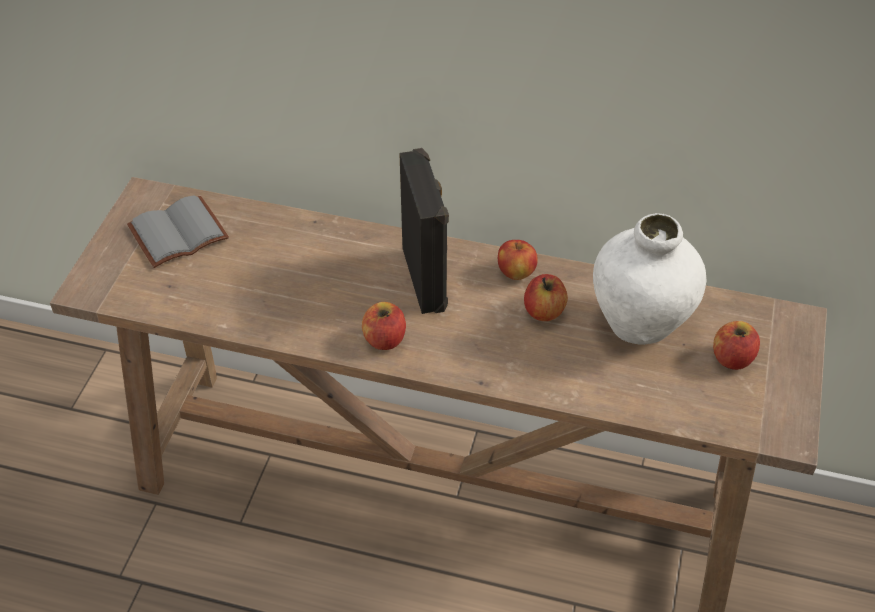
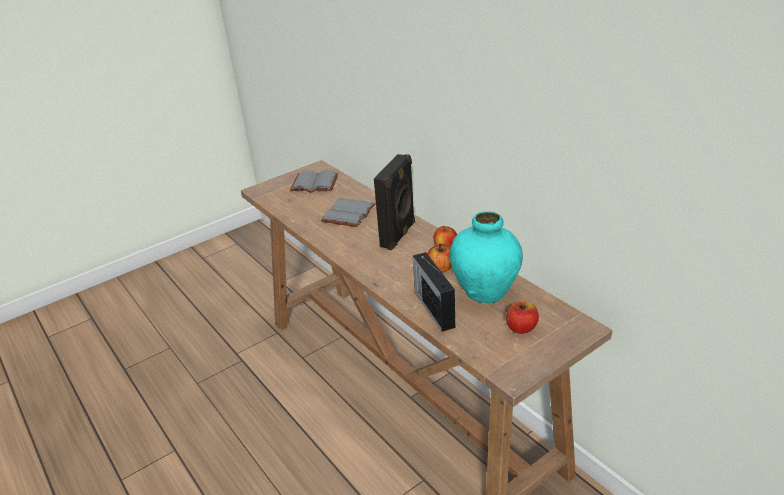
camera: 40 degrees right, 15 degrees down
apple [362,302,406,350] -> none
white vase [593,213,706,345] -> turquoise vase [450,212,523,303]
none -> grey book [321,198,376,227]
none -> radio [413,252,455,332]

